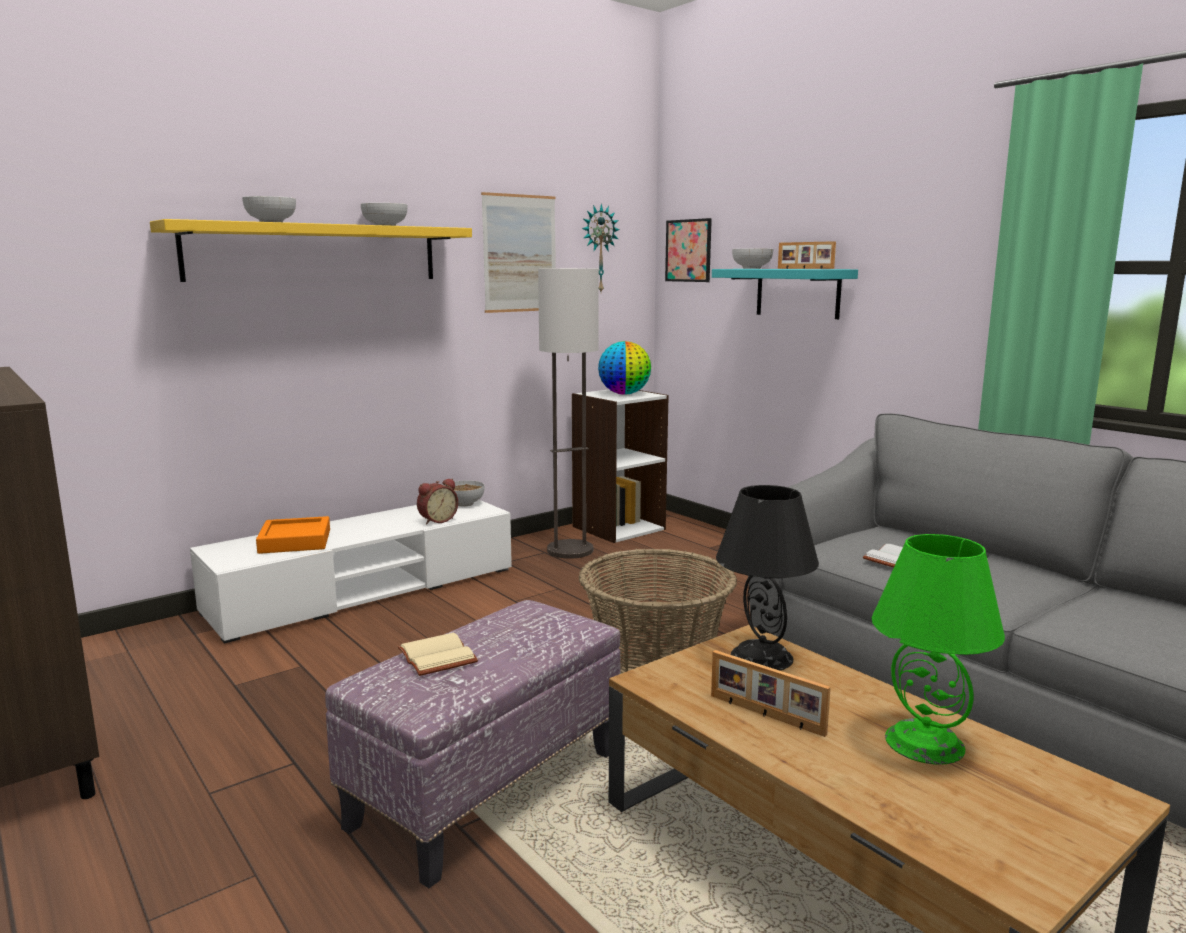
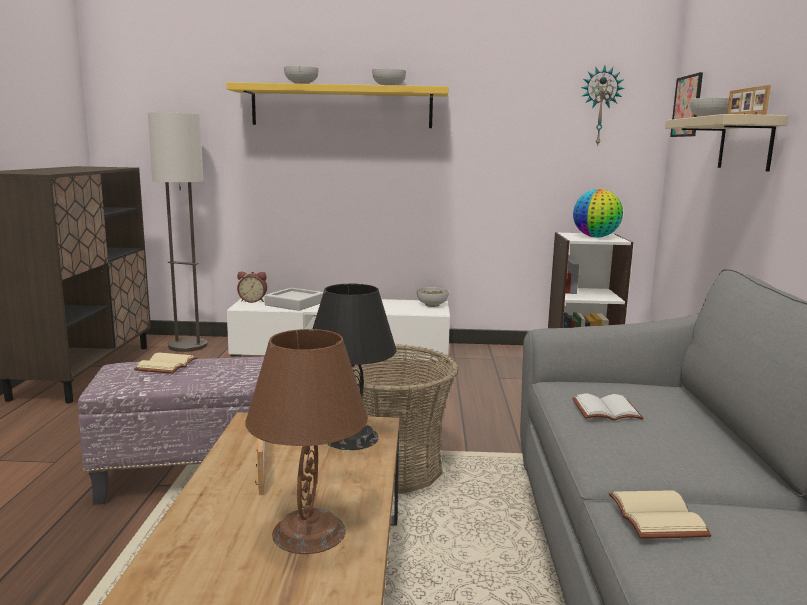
camera: 40 degrees right, 0 degrees up
orange tray [256,516,330,554] -> grey tray [264,288,324,311]
alarm clock [417,478,458,525] -> alarm clock moved to [237,272,267,303]
picture [481,192,556,313] -> none
floor lamp [538,268,599,559] -> floor lamp moved to [148,112,208,352]
turquoise shelf [712,269,858,319] -> beige shelf [665,114,788,172]
green table lamp [872,534,1005,765] -> brown table lamp [246,329,368,554]
none -> beige book [609,490,712,538]

